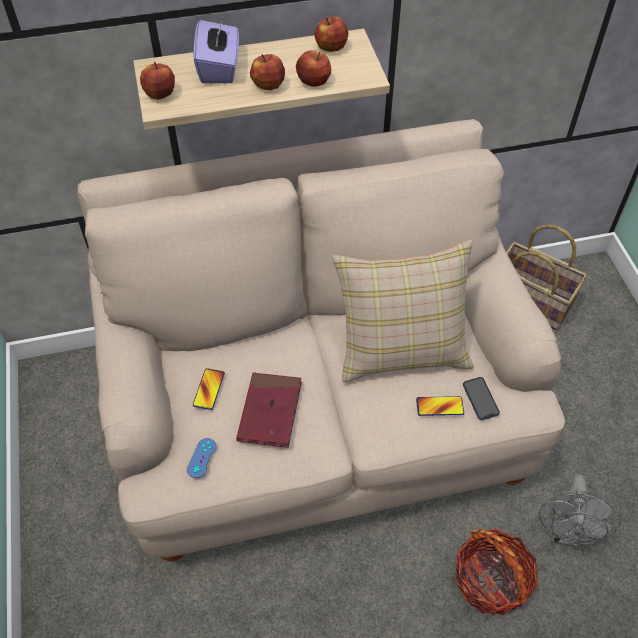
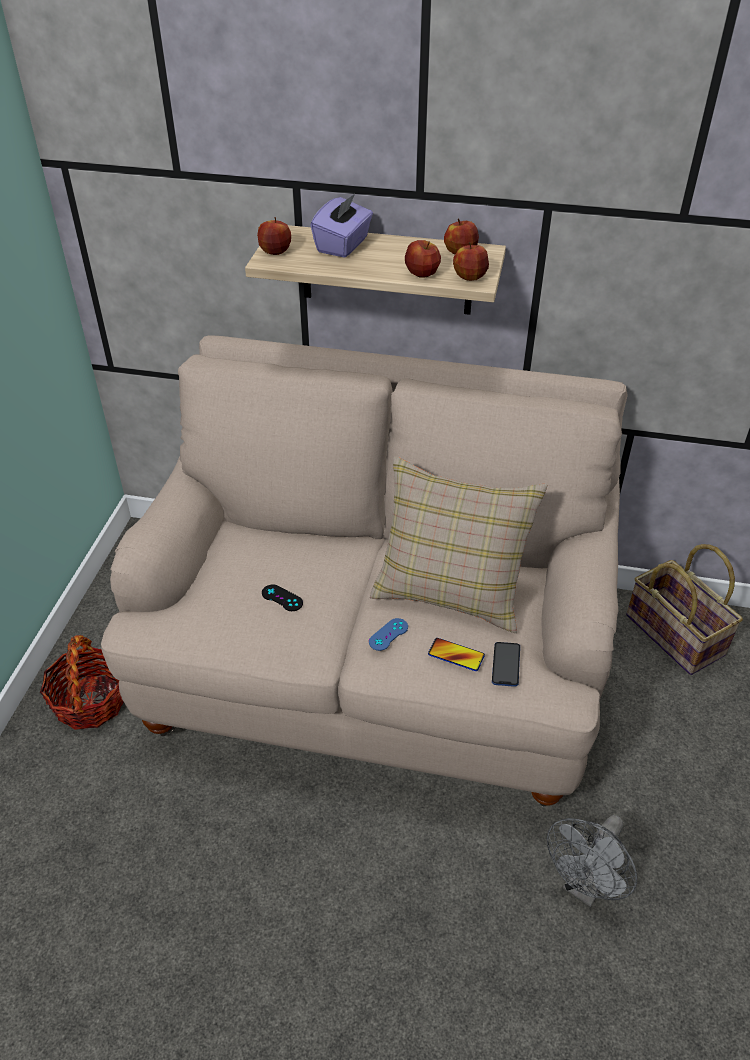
camera: 25 degrees right, 10 degrees down
blue game controller [187,438,217,478] -> blue game controller moved to [369,618,408,651]
phone [193,368,225,410] -> none
red book [236,373,302,448] -> black game controller [262,585,303,611]
apple [250,54,285,90] -> apple moved to [453,242,489,281]
basket [456,529,538,615] -> basket moved to [40,635,123,730]

